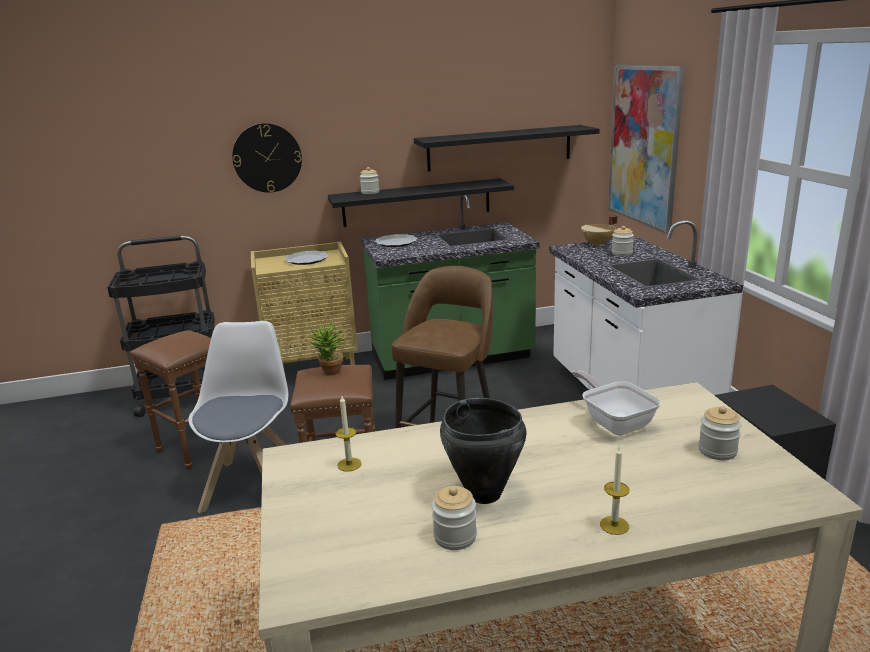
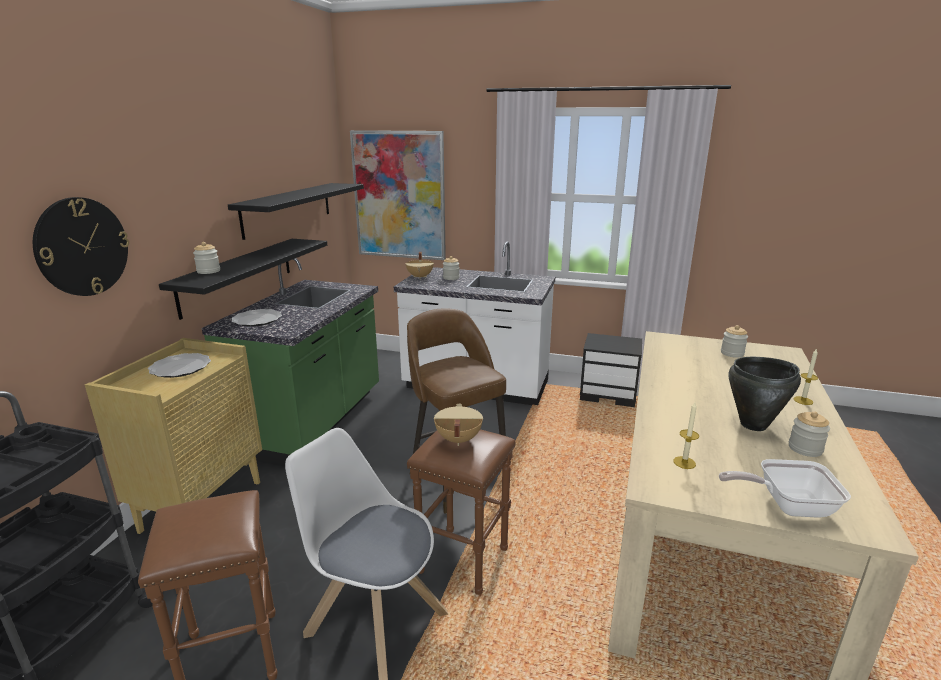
camera: 60 degrees left, 0 degrees up
potted plant [309,320,347,375] -> beige cooking pot [434,403,483,446]
frying pan [572,370,661,435] -> frying pan moved to [719,459,851,518]

